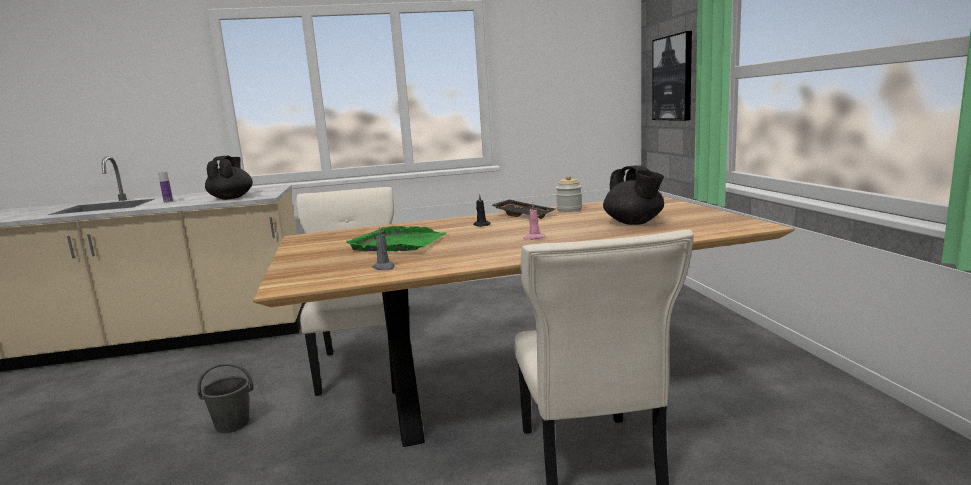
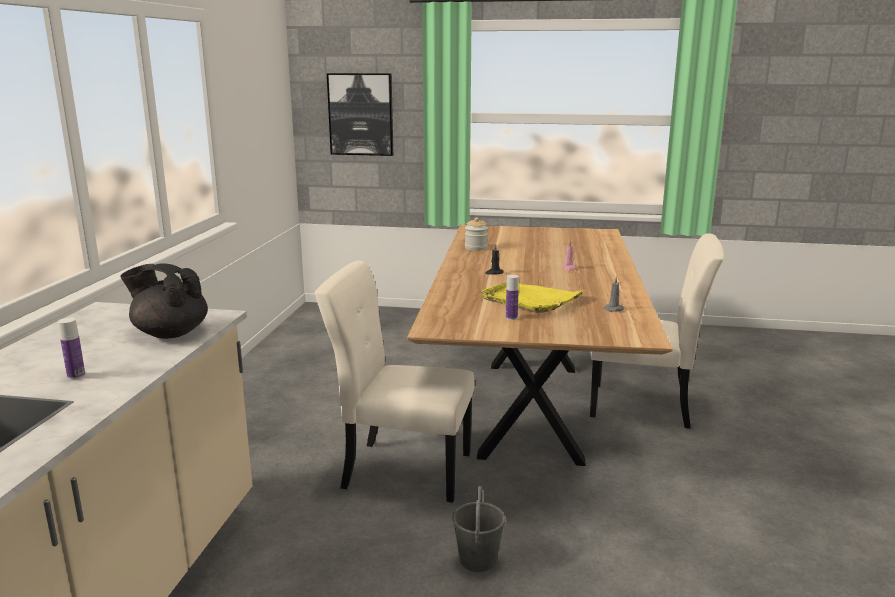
camera: 70 degrees left, 5 degrees up
green tray [347,226,446,251] -> yellow tray [480,283,585,313]
black tray [491,199,555,219] -> none
black teapot [603,166,664,225] -> none
none -> bottle [506,275,519,320]

